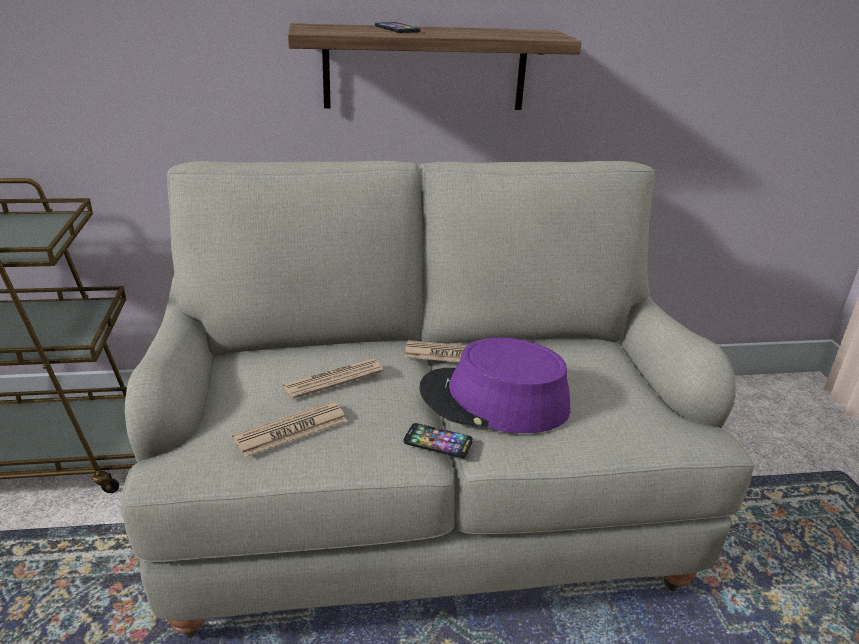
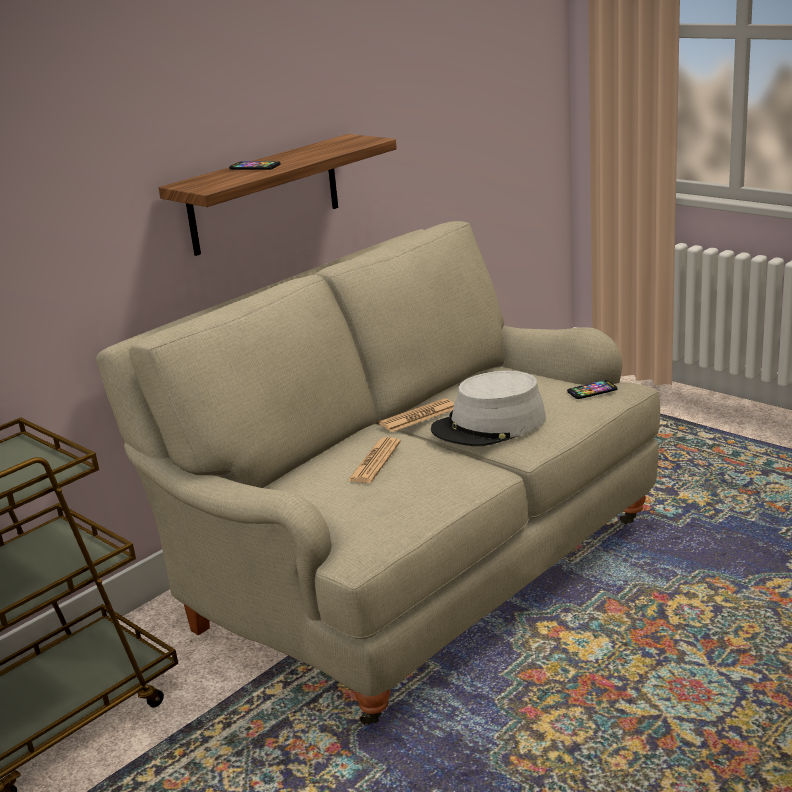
camera: 35 degrees left, 5 degrees down
newspaper [232,401,347,457] -> none
phone [403,423,473,458] -> phone moved to [567,380,617,399]
purple hat [419,338,570,433] -> grey hat [431,371,546,446]

